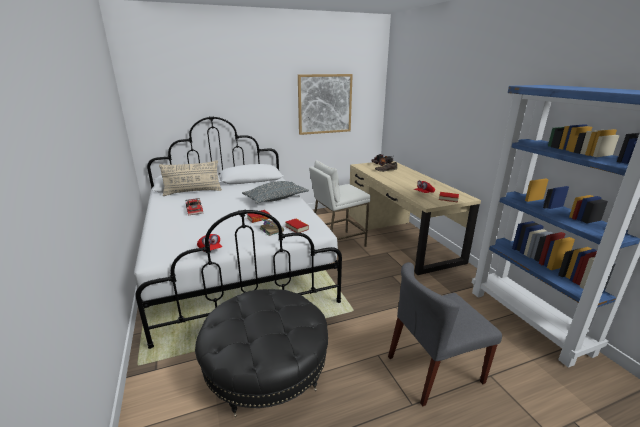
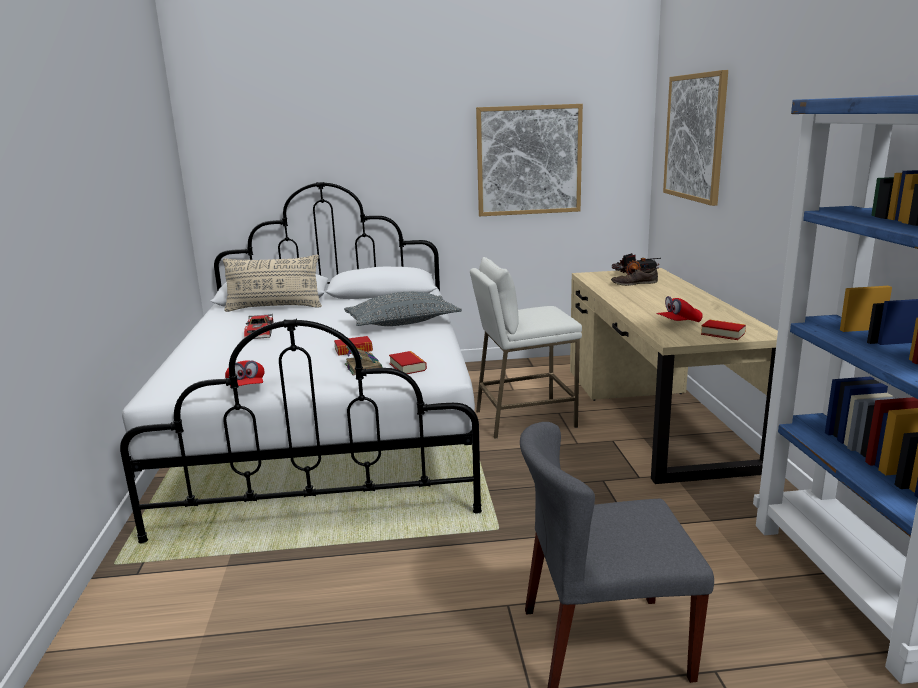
camera: 15 degrees right, 5 degrees down
black ottoman [195,289,328,417] -> none
none -> picture [663,70,728,206]

